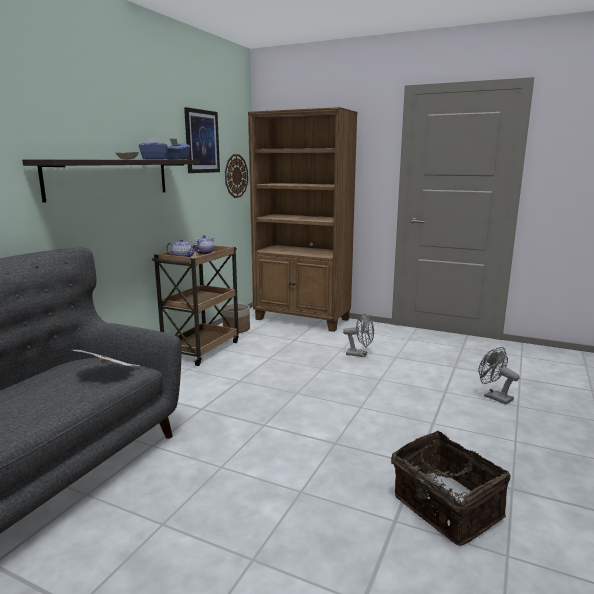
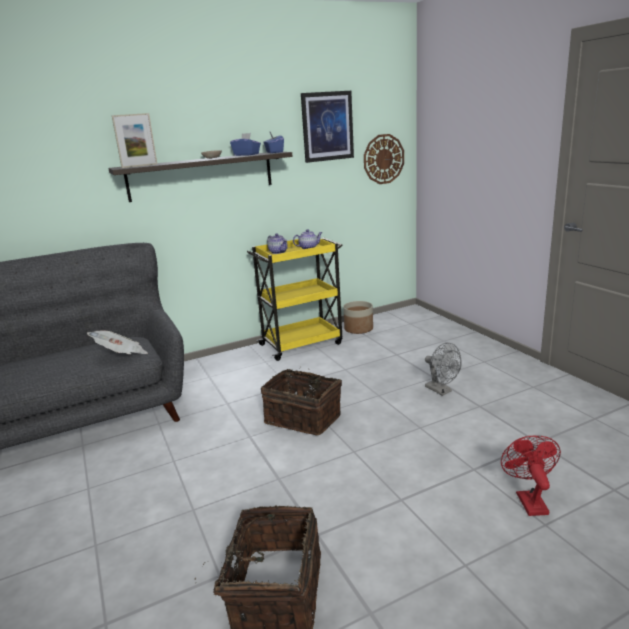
camera: 40 degrees right, 5 degrees up
brown cart [152,245,239,366] -> yellow cart [247,237,343,361]
brown bookcase [248,107,357,332] -> none
grey fan [478,347,520,404] -> red fan [501,436,561,516]
none -> picture frame [112,113,157,168]
none -> basket [261,369,342,435]

